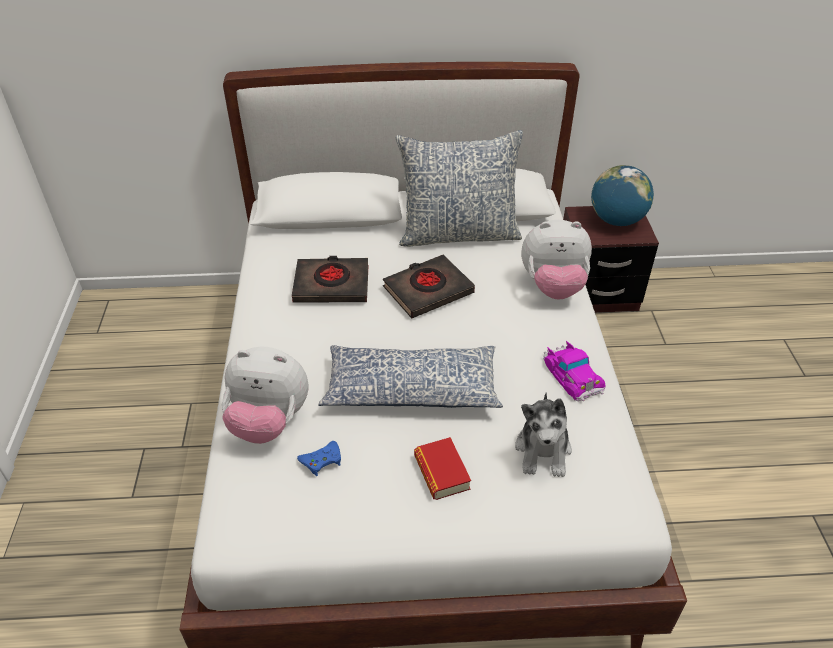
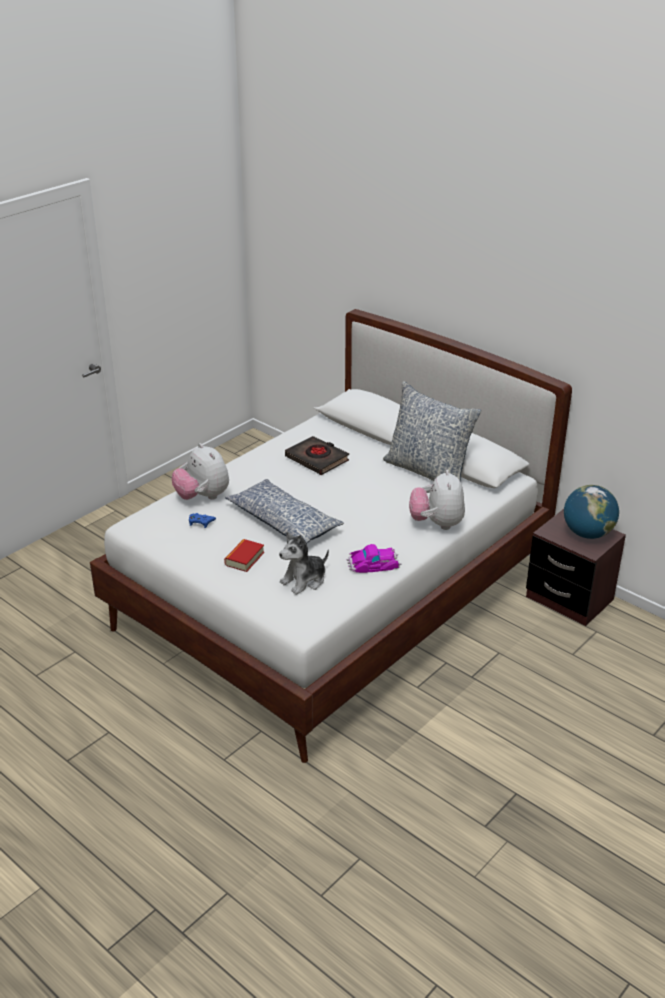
camera: 45 degrees right, 10 degrees down
black book [383,255,475,318] -> none
plush toy [522,220,592,300] -> plush toy turned 45 degrees clockwise [409,470,465,530]
toy car [543,341,605,401] -> toy car turned 120 degrees counterclockwise [347,544,401,573]

